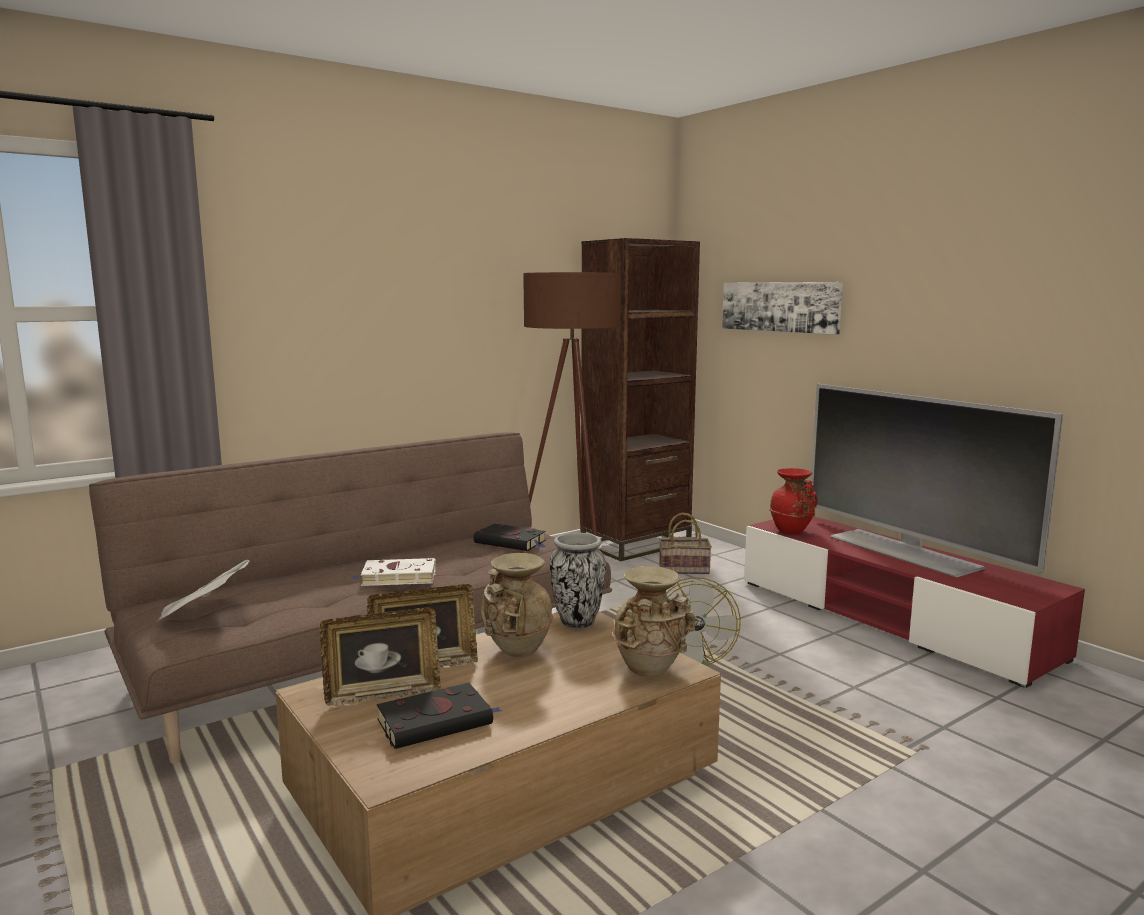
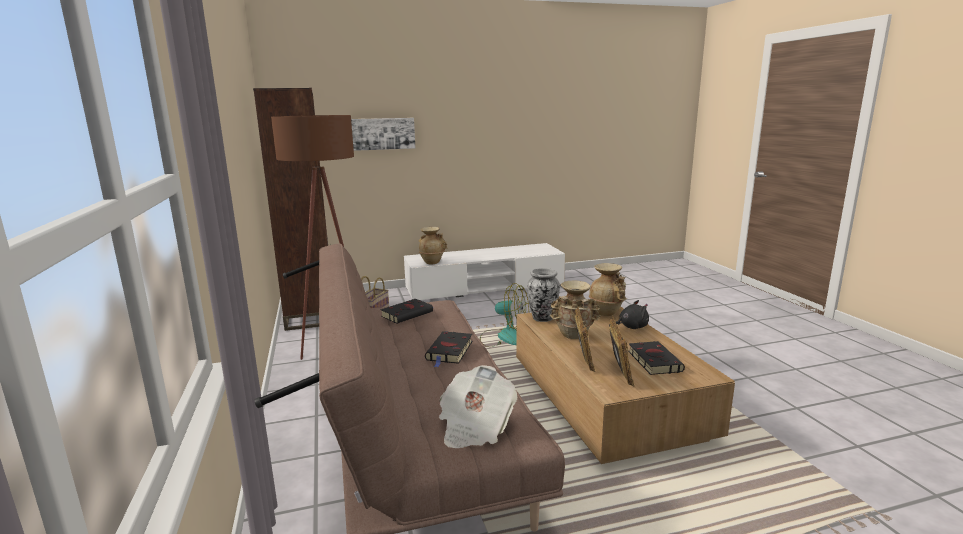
camera: 70 degrees left, 5 degrees up
white book [351,558,436,586] -> black book [425,331,473,367]
red tv stand [744,516,1085,688] -> white tv stand [404,243,565,301]
red vase [769,468,817,534] -> beige vase [419,227,448,264]
television [811,384,1063,578] -> none
none -> black plush toy [609,300,649,329]

